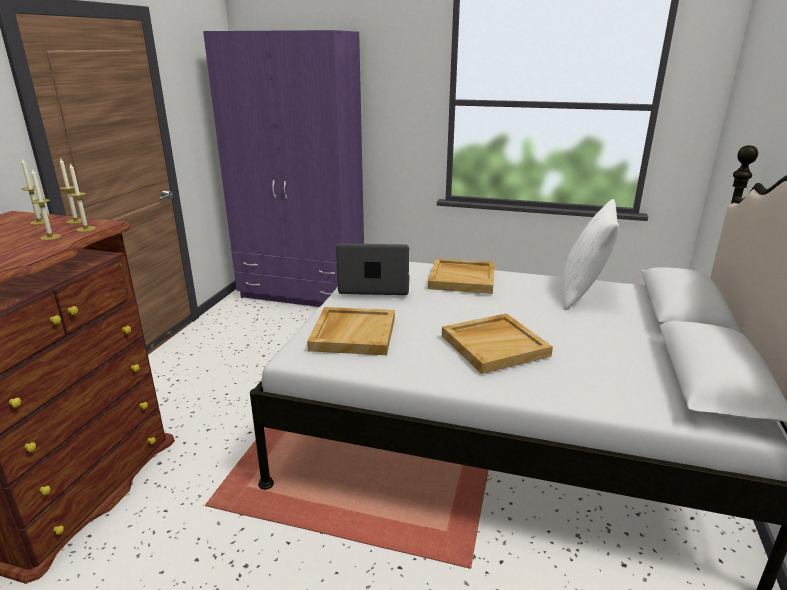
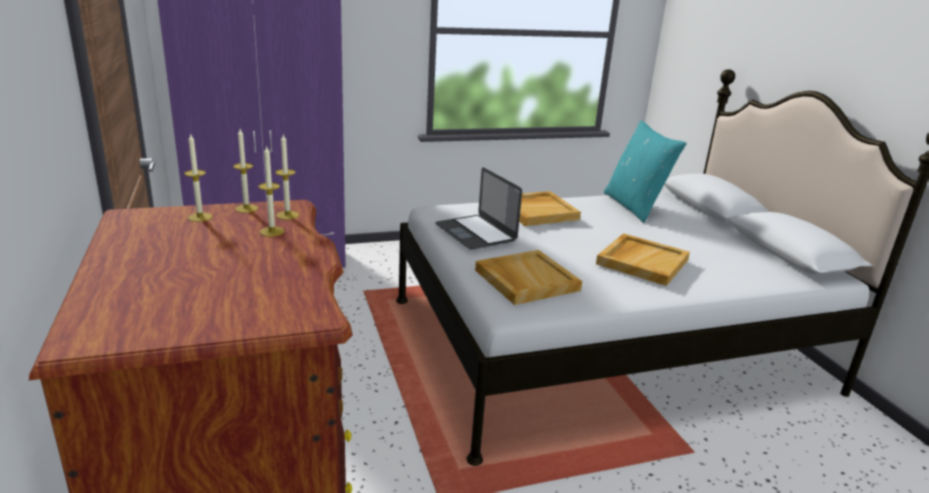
camera: 35 degrees left, 0 degrees up
laptop [336,243,410,295] -> laptop turned 90 degrees counterclockwise [435,167,522,250]
white pillow [563,199,619,310] -> turquoise pillow [604,121,687,223]

